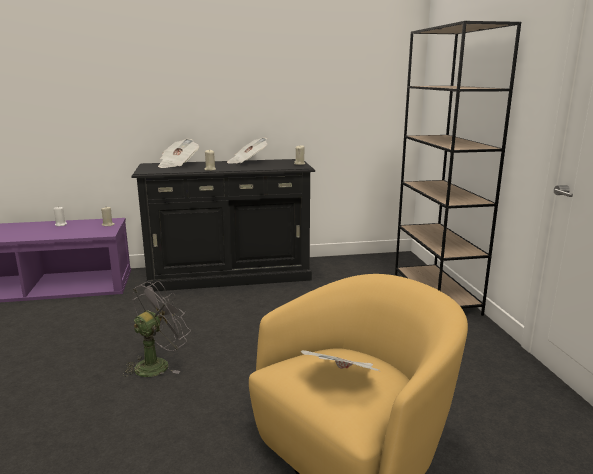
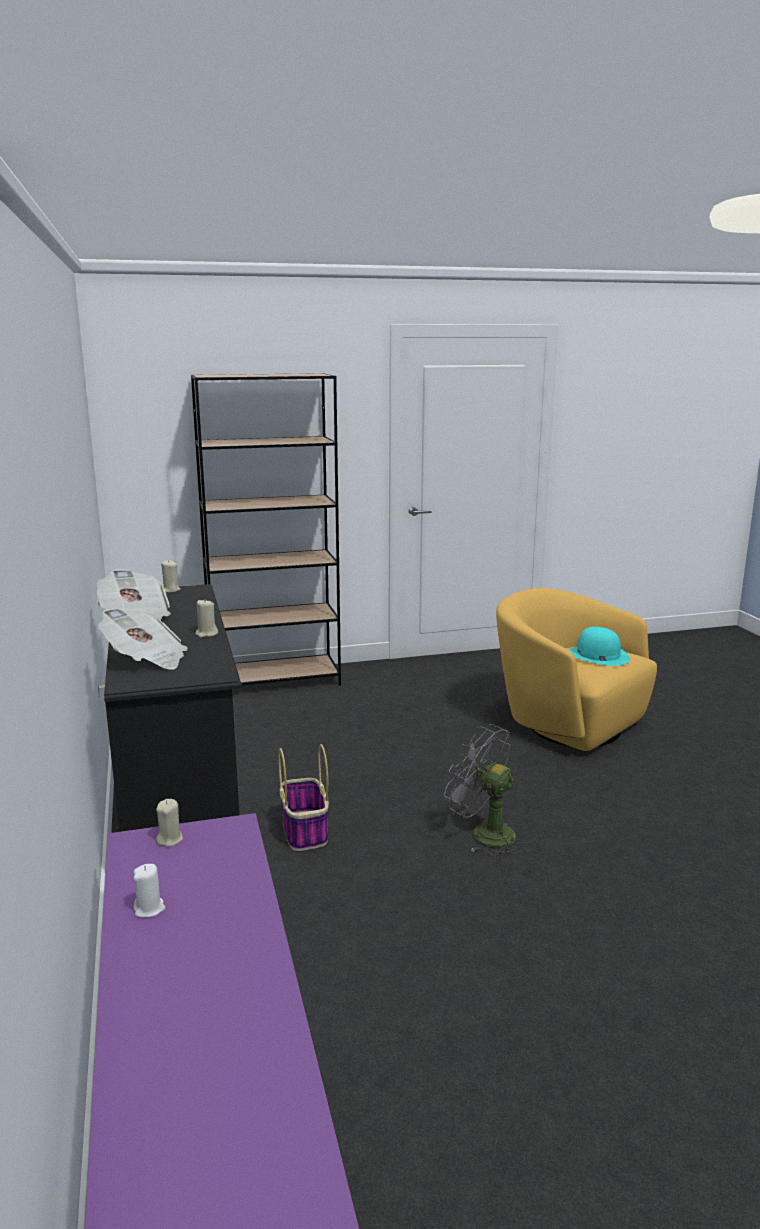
camera: 95 degrees left, 0 degrees up
newspaper [301,350,379,371] -> turquoise hat [569,627,630,666]
none -> basket [278,744,329,851]

